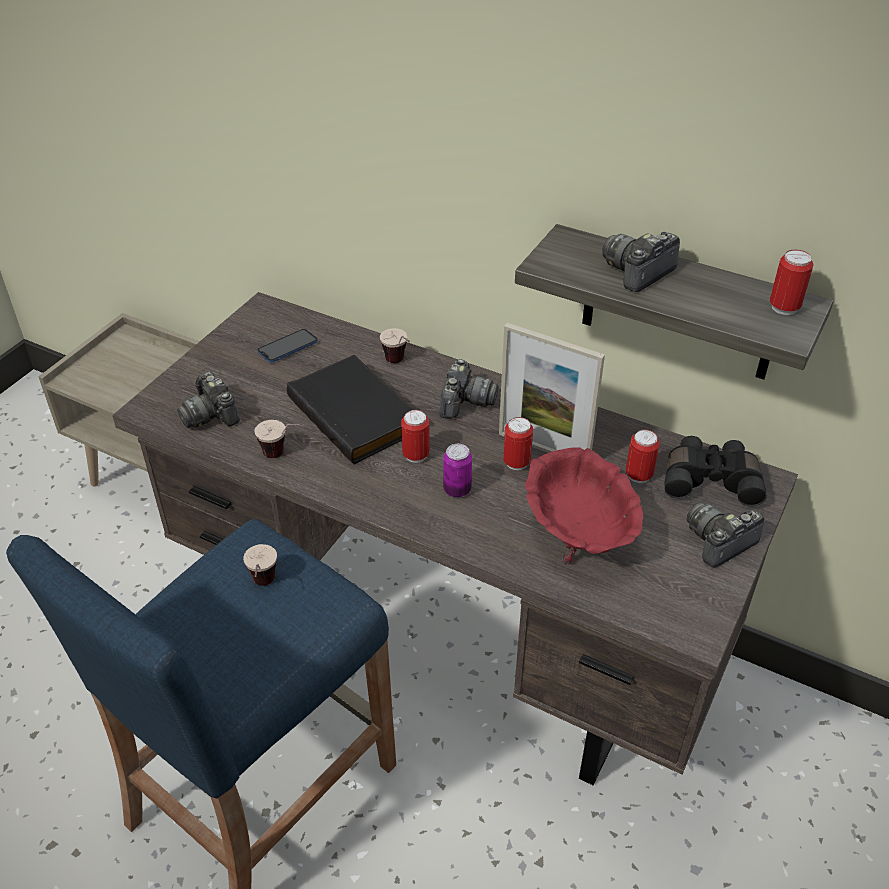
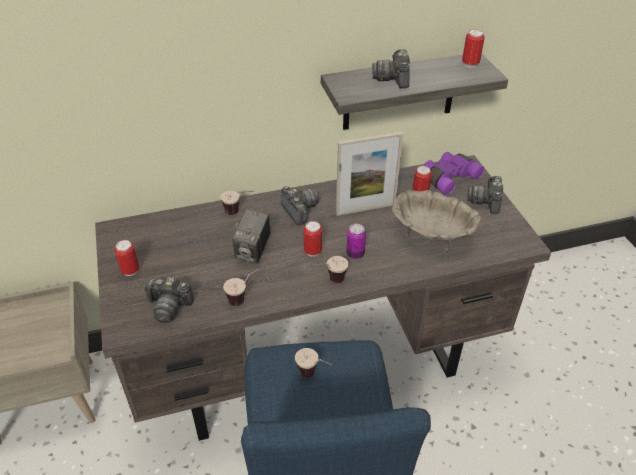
camera: 45 degrees left, 0 degrees up
phone [257,329,318,362] -> none
black book [287,355,414,464] -> camera [232,208,271,263]
can [503,417,533,470] -> can moved to [114,240,139,276]
red bowl [525,447,643,564] -> beige bowl [392,190,481,253]
black binoculars [664,436,766,507] -> purple binoculars [424,152,485,195]
none -> cup [316,256,348,283]

